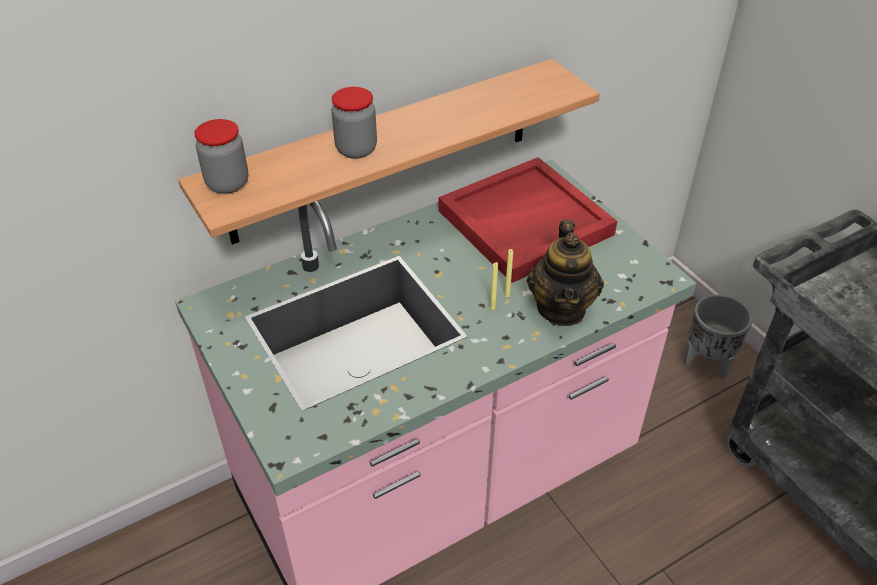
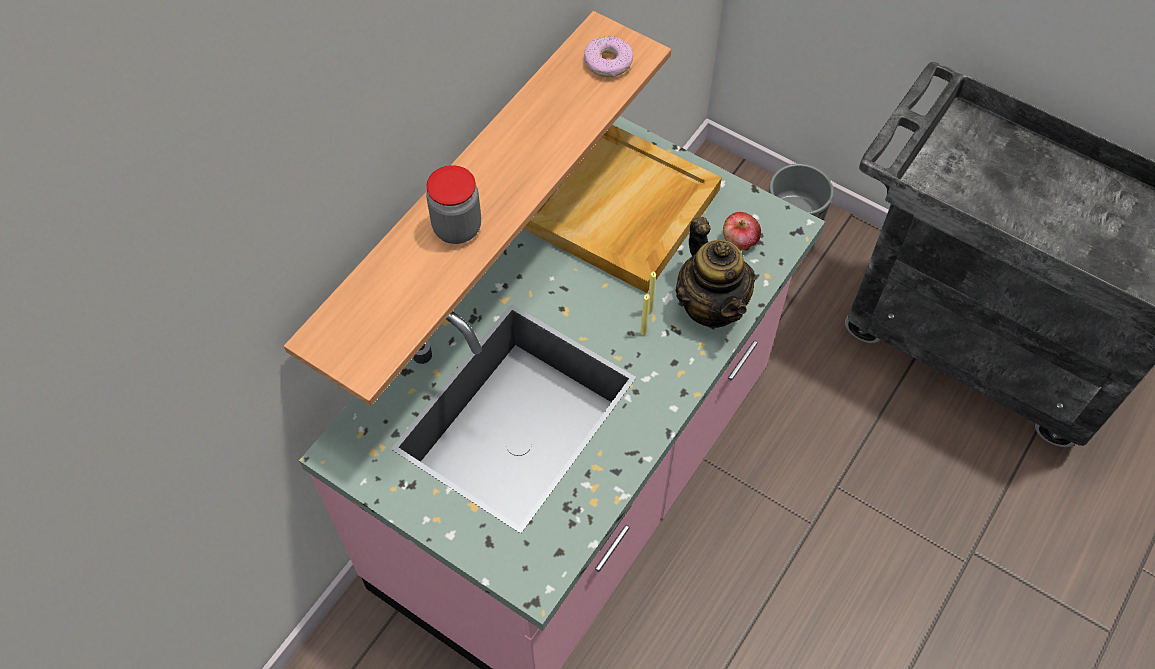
camera: 25 degrees left, 15 degrees up
jar [194,119,248,194] -> none
red tray [438,157,617,283] -> beige tray [523,125,722,293]
none -> donut [584,36,633,77]
none -> apple [723,212,761,251]

